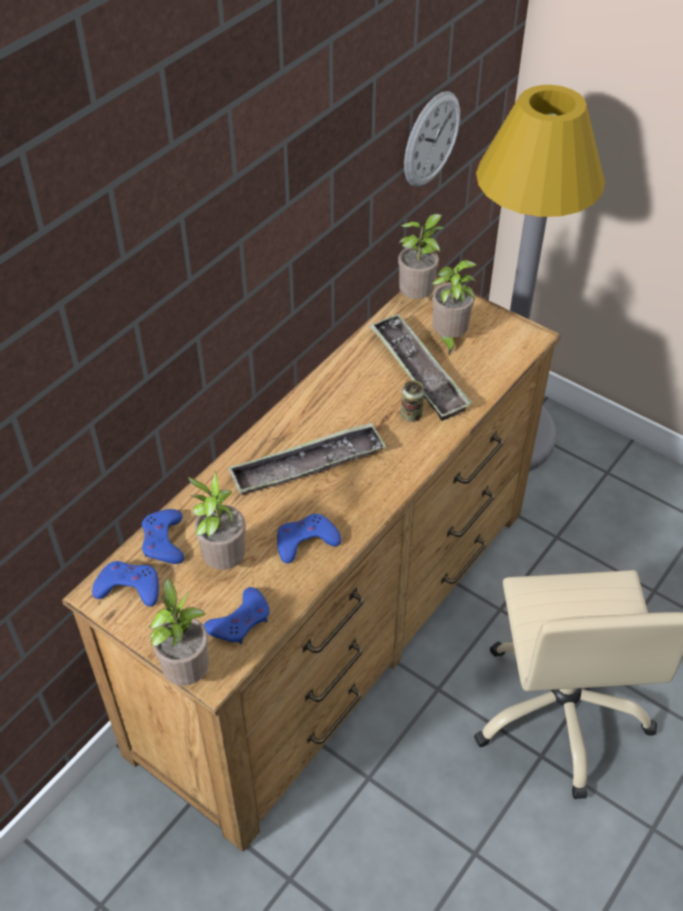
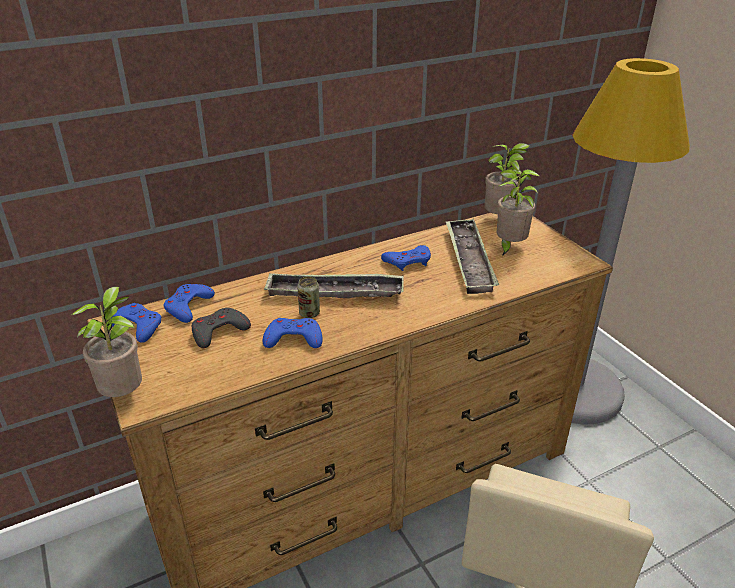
camera: 25 degrees right, 15 degrees down
potted plant [188,470,246,570] -> grey game controller [192,308,251,348]
blue game controller [204,587,269,644] -> blue game controller moved to [381,245,431,271]
can [401,380,424,422] -> can moved to [297,276,320,318]
wall clock [404,91,460,187] -> none

